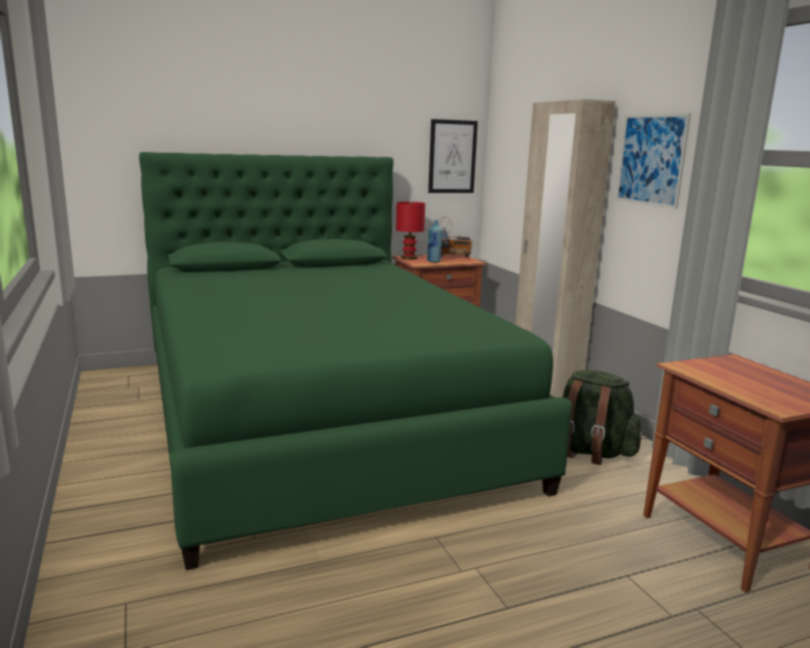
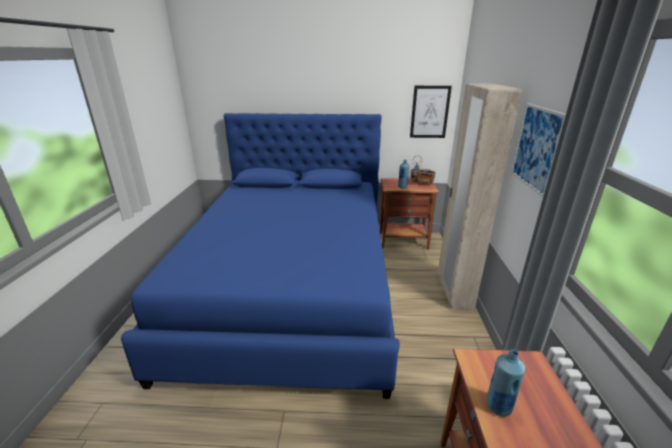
camera: 25 degrees right, 10 degrees up
green bed [139,152,573,570] -> blue bed [121,113,400,399]
red table lamp [396,202,425,260] -> none
green backpack [563,370,642,465] -> none
none -> blue bottle [486,349,525,416]

